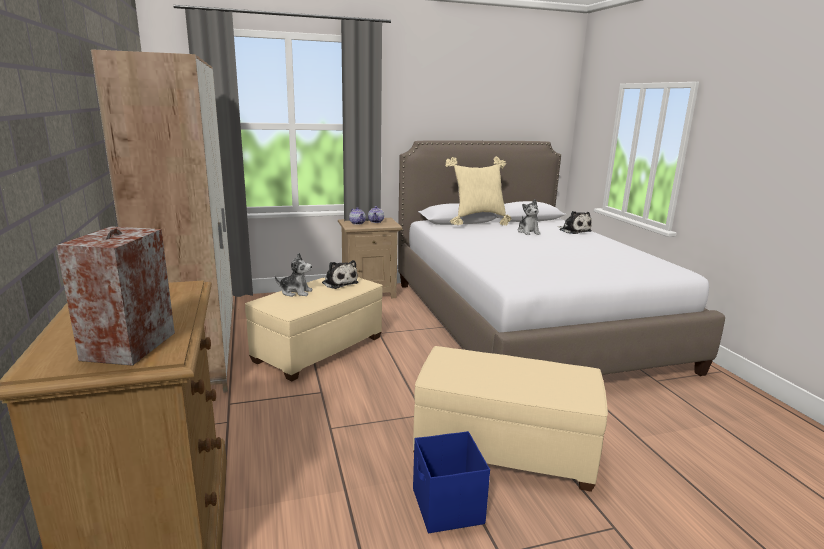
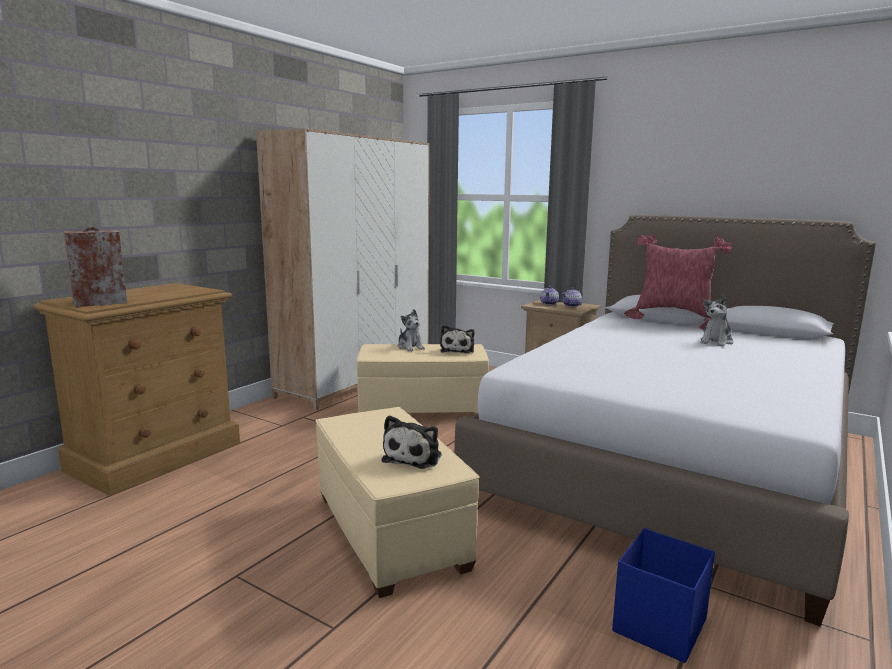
camera: 50 degrees right, 5 degrees down
blue storage box [413,431,490,533] -> blue storage box moved to [612,528,715,663]
beige pillow [445,156,511,225] -> red pillow [623,234,733,331]
plush toy [558,211,592,234] -> plush toy moved to [382,415,442,469]

